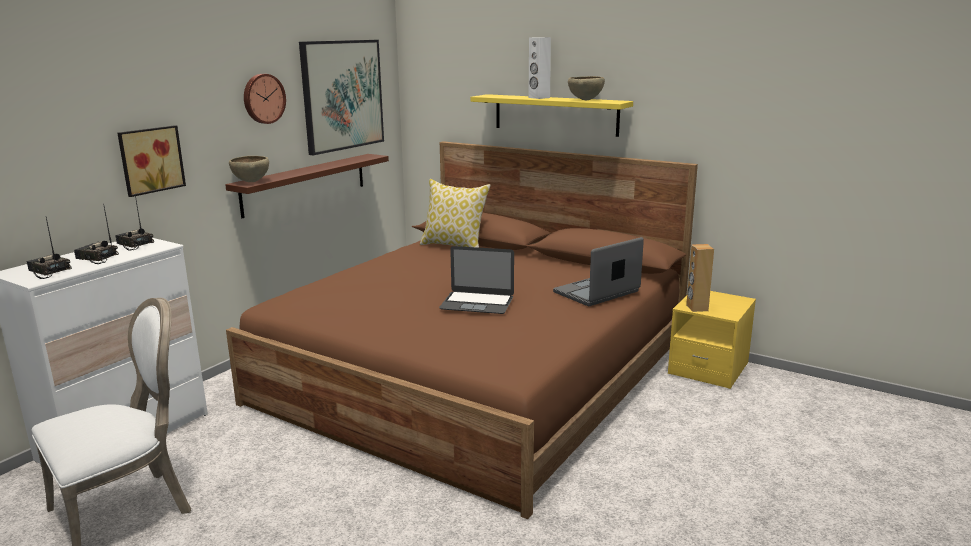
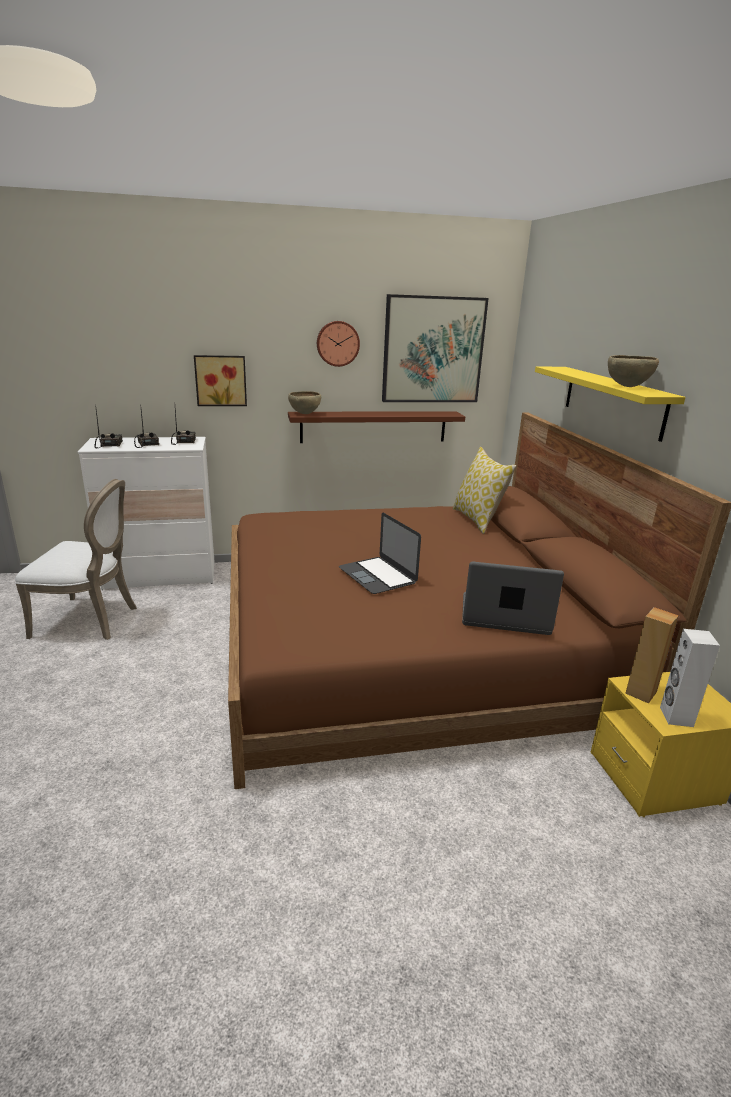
camera: 45 degrees right, 5 degrees up
white speaker [528,37,551,99] -> white speaker moved to [660,629,720,727]

